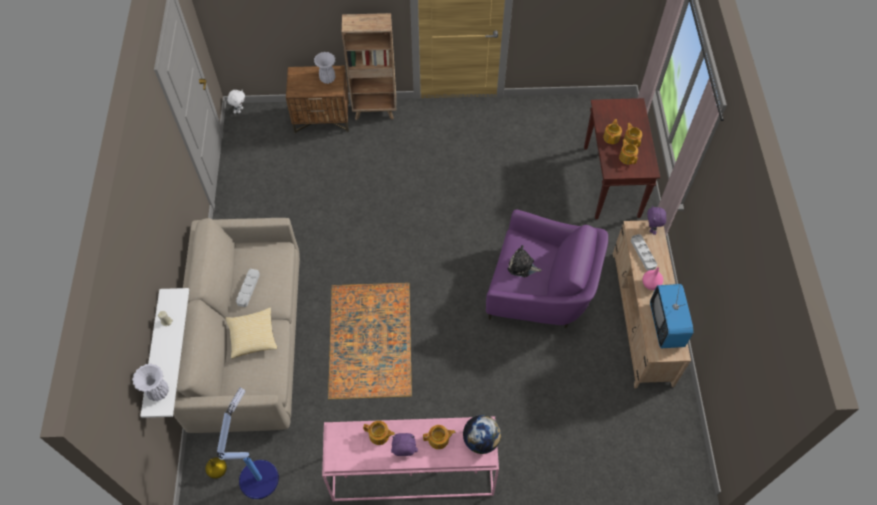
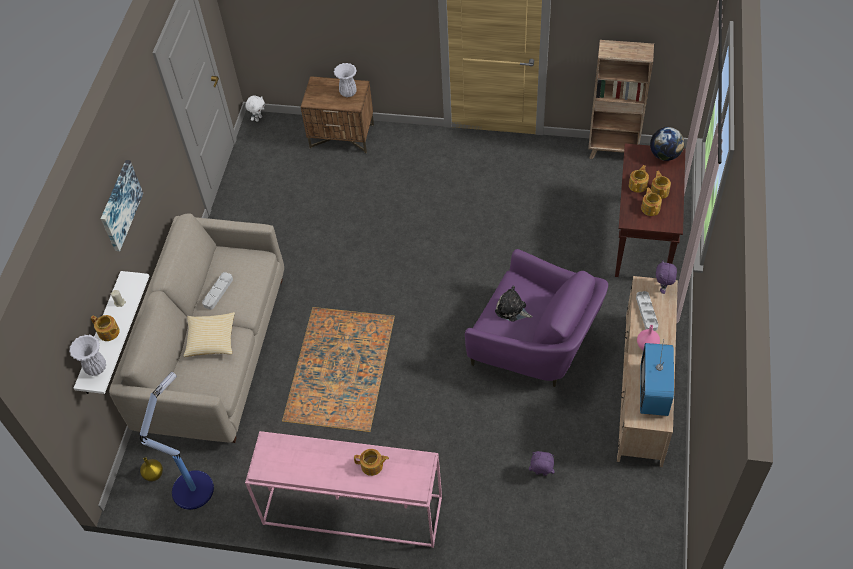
camera: 15 degrees right, 5 degrees down
brown bookcase [342,13,396,120] -> brown bookcase moved to [588,40,654,159]
teapot [363,421,395,445] -> teapot moved to [91,315,120,341]
purple plush toy [391,433,418,456] -> purple plush toy moved to [529,451,555,476]
globe [463,415,501,454] -> globe moved to [650,127,684,161]
none -> picture [101,160,143,251]

